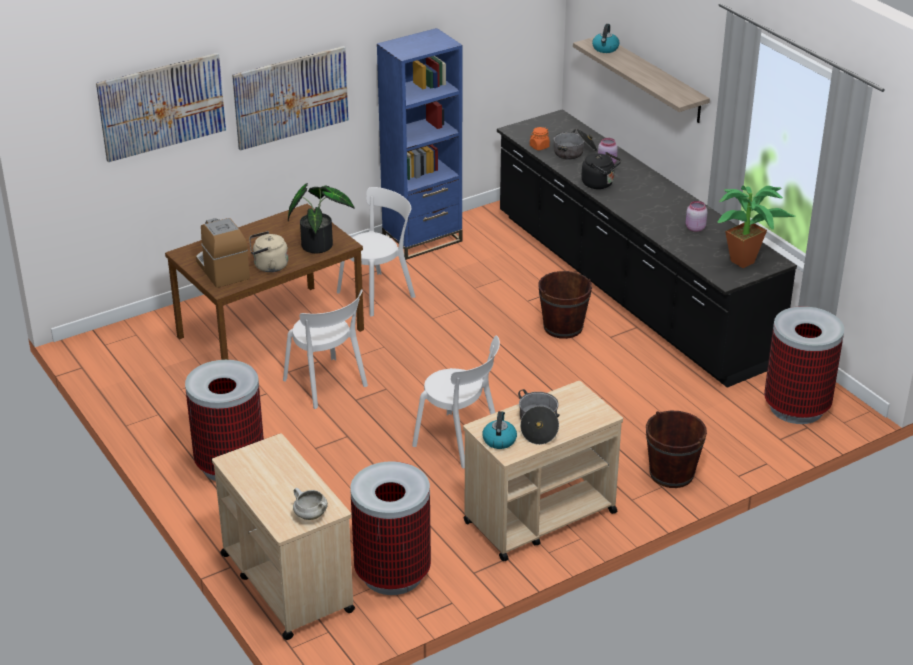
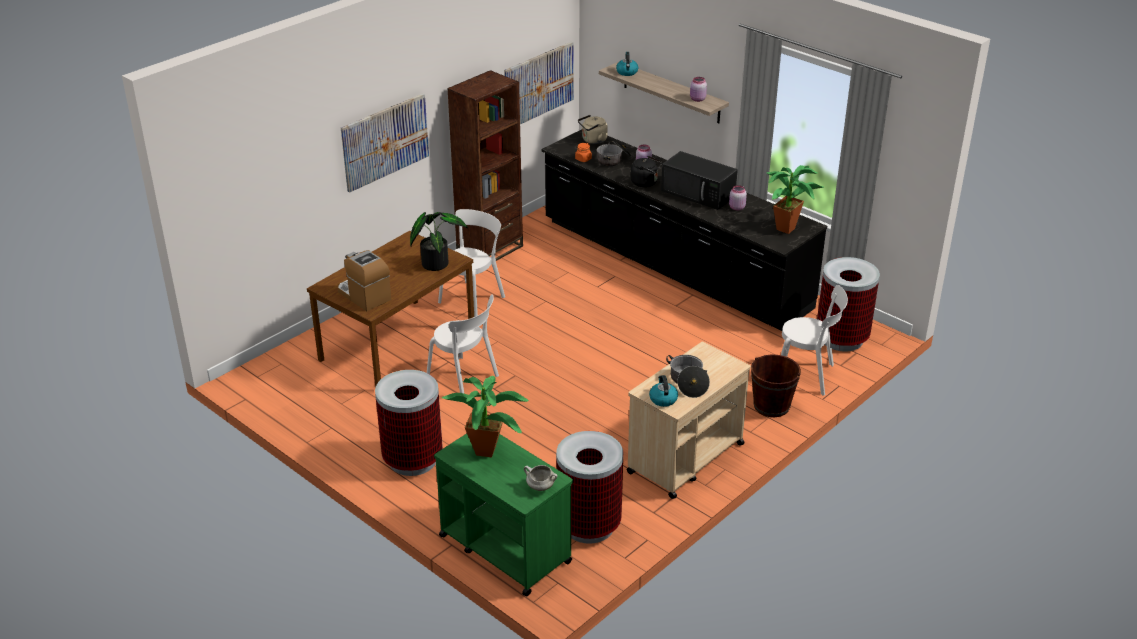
camera: 15 degrees left, 0 degrees up
picture [96,53,226,162] -> picture moved to [504,42,574,124]
beige cart [212,433,355,640] -> green cart [434,433,573,596]
beige kettle [249,231,288,272] -> beige kettle moved to [578,115,608,144]
blue bookcase [377,28,463,260] -> brown bookcase [447,70,523,261]
white chair [412,336,500,469] -> white chair moved to [781,285,848,396]
brown bucket [538,271,592,339] -> none
none -> potted plant [442,376,529,457]
none -> black microwave [661,151,738,210]
none -> pink jar [690,77,707,102]

